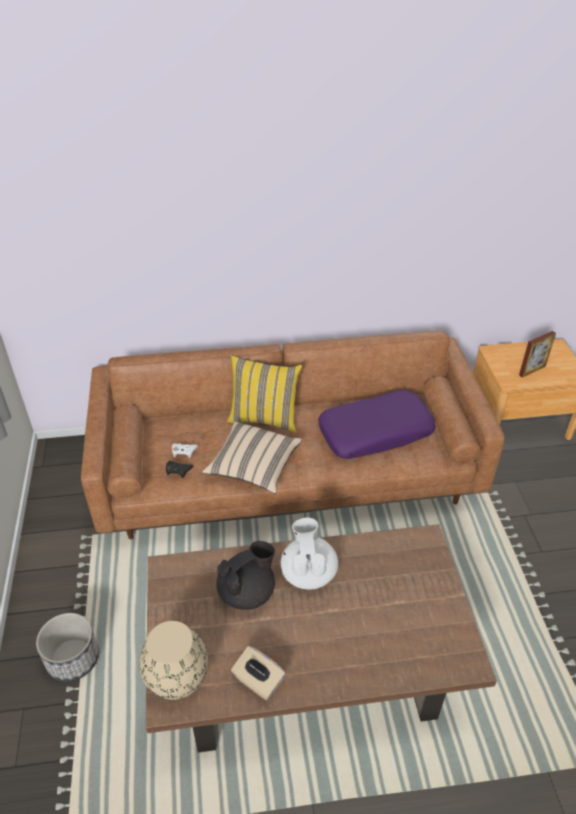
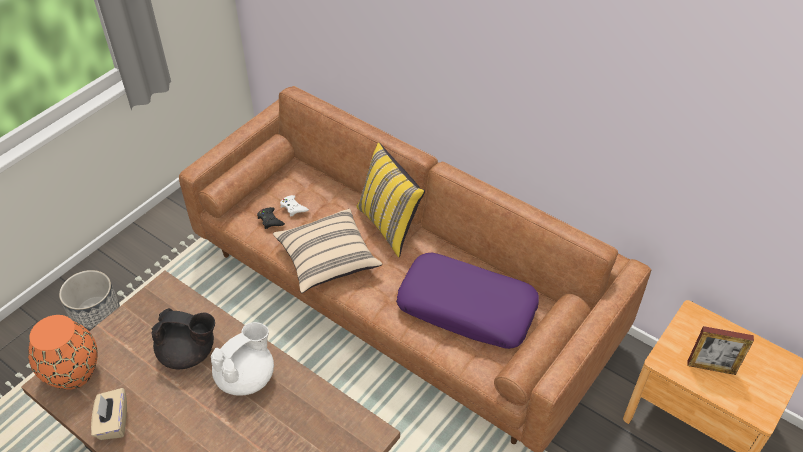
camera: 45 degrees right, 5 degrees up
beige vase [139,621,208,700] -> orange vase [28,315,98,390]

